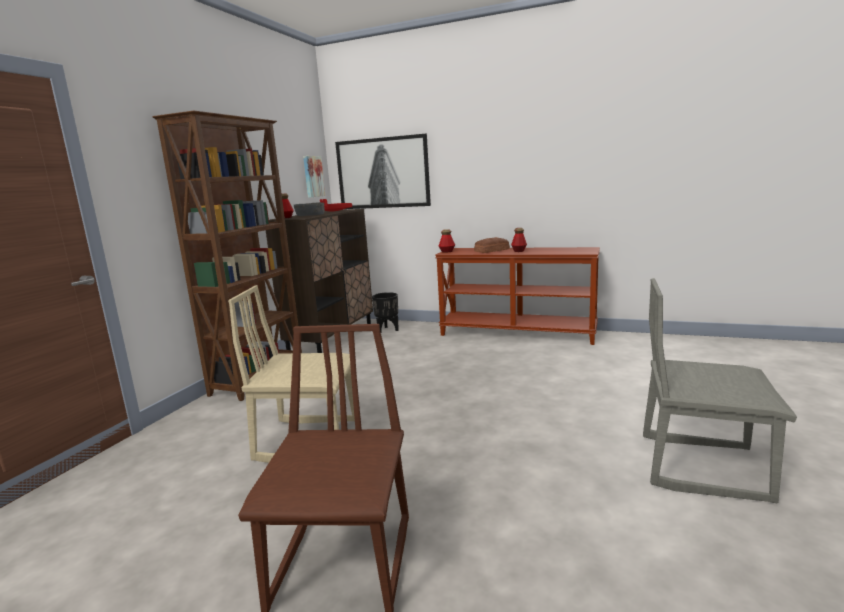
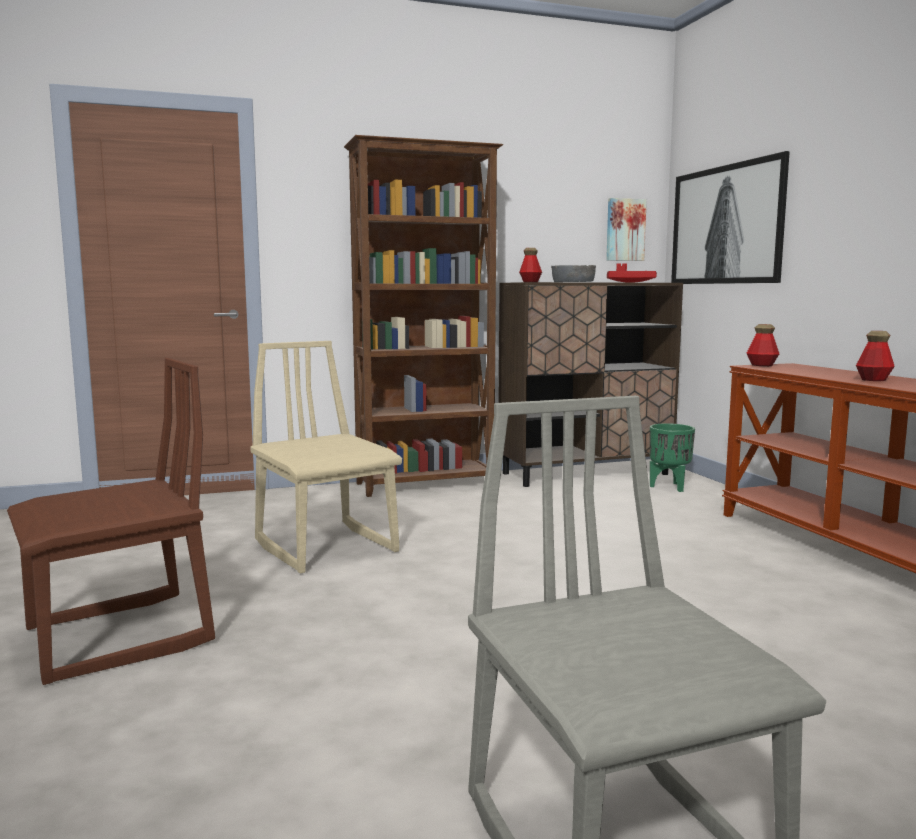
camera: 50 degrees right, 5 degrees down
black planter [372,292,399,332] -> green planter [650,423,695,492]
bread [474,237,510,253] -> none

